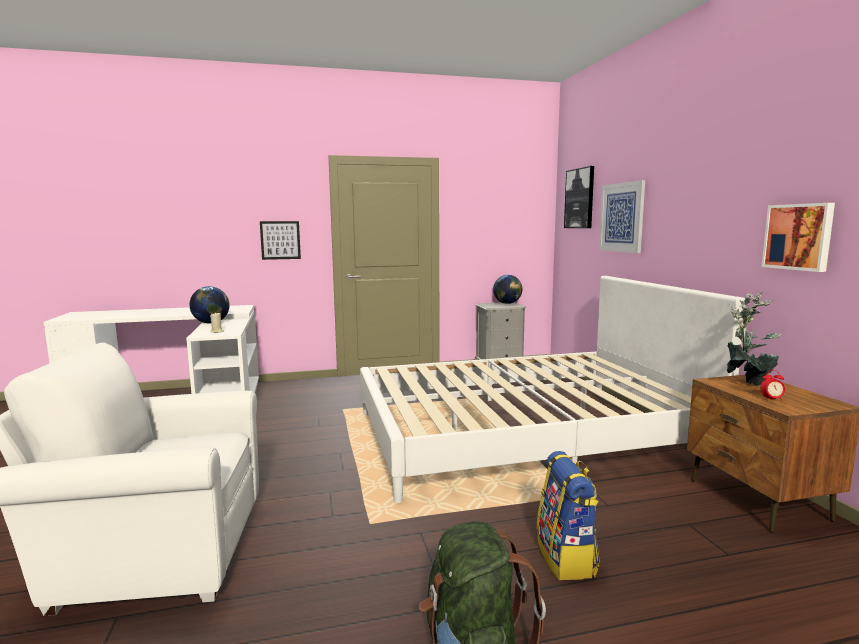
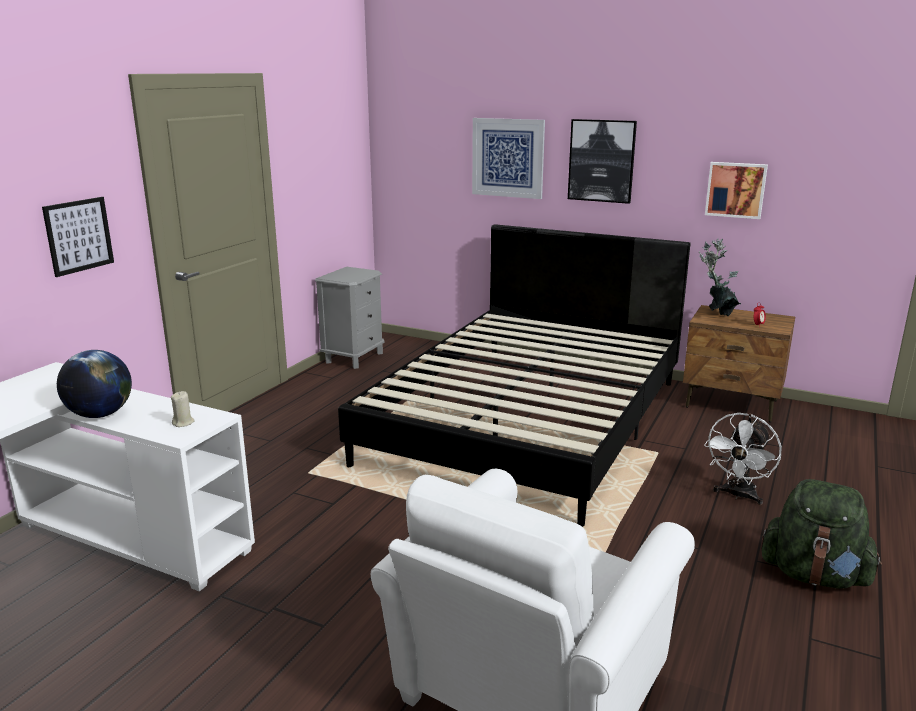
camera: 50 degrees left, 10 degrees up
white bed [360,276,746,503] -> black bed [338,224,690,527]
globe [493,275,522,304] -> none
backpack [537,451,600,580] -> white fan [704,413,782,505]
picture [564,166,594,228] -> picture moved to [568,119,637,204]

